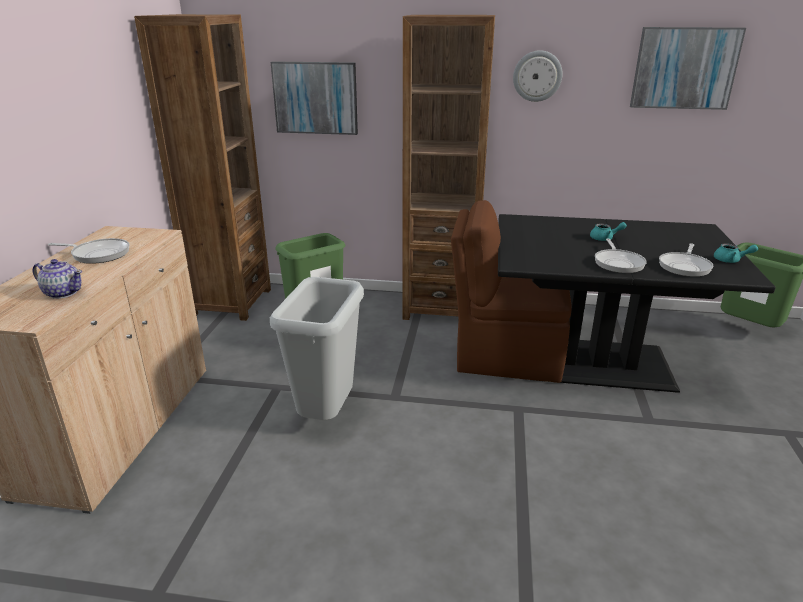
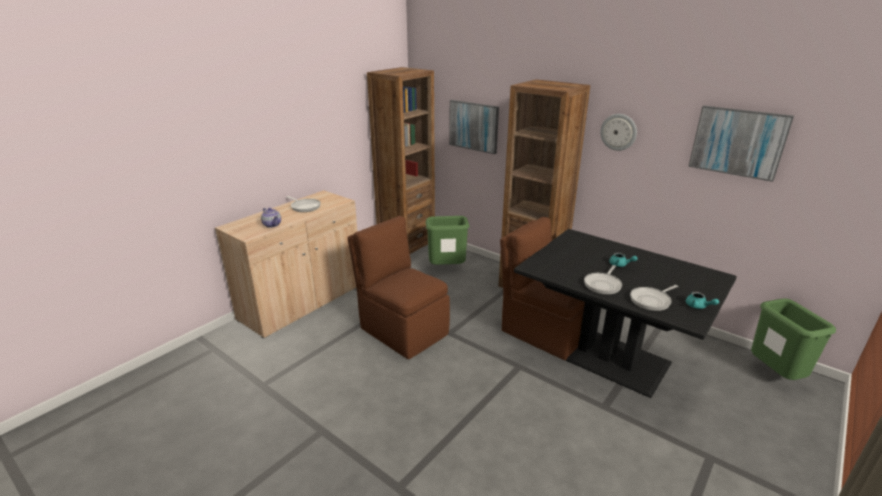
camera: 30 degrees right, 0 degrees up
grey trash can [270,277,364,420] -> brown chair [348,216,450,359]

